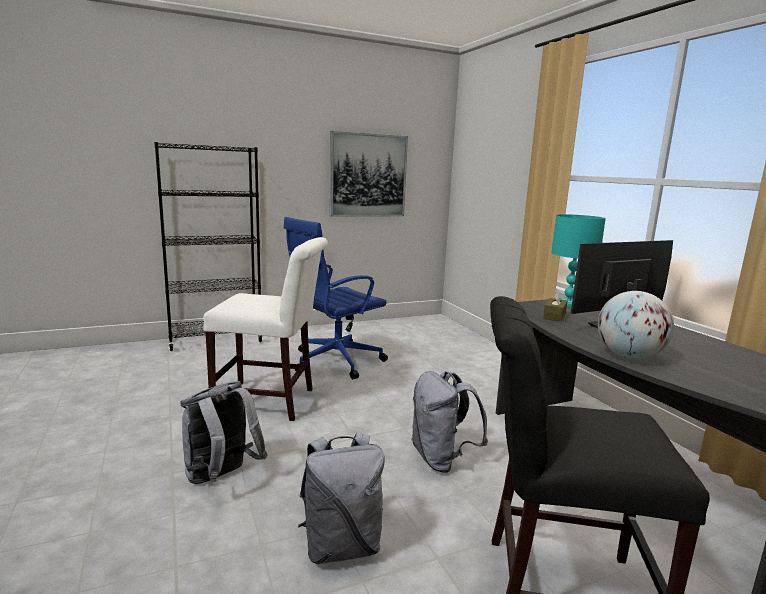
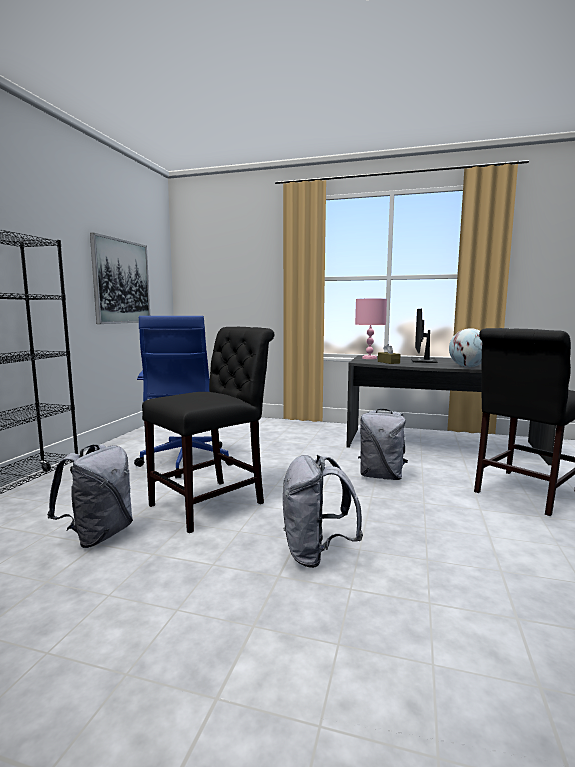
camera: 50 degrees left, 5 degrees down
white chair [203,237,328,421] -> black chair [142,327,274,533]
grey backpack [298,433,385,564] -> grey backpack moved to [47,445,133,548]
turquoise table lamp [551,214,606,307] -> pink table lamp [355,299,387,359]

